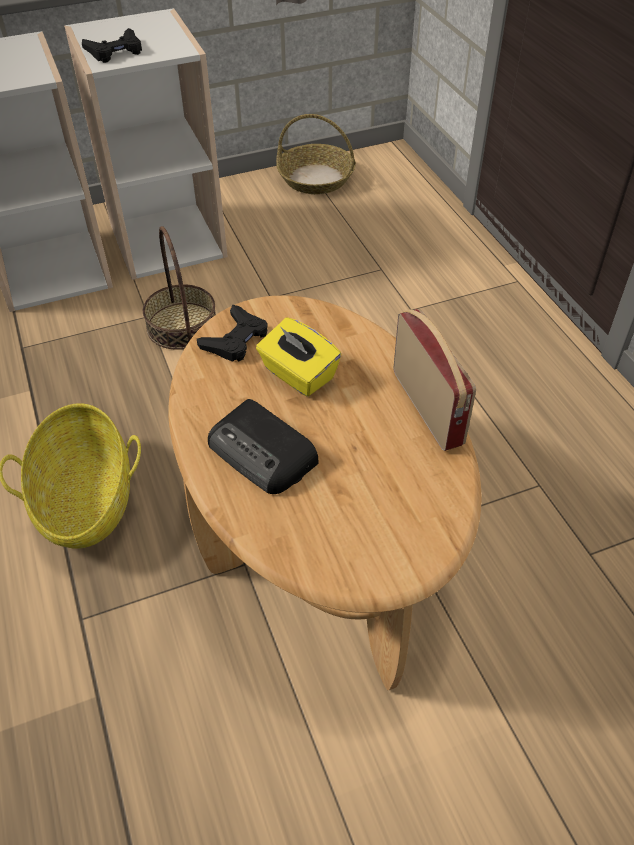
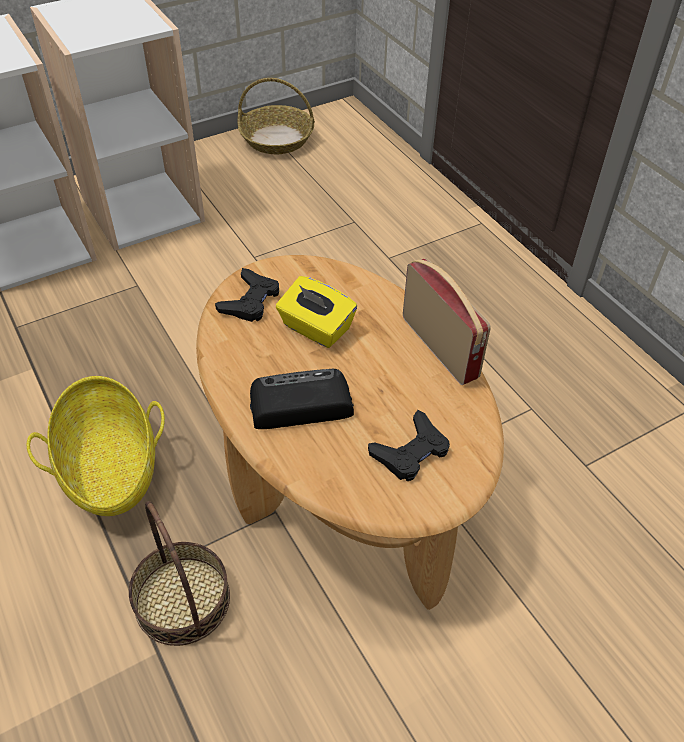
camera: 10 degrees left, 0 degrees up
black game controller [82,28,142,63] -> black game controller moved to [368,410,450,481]
basket [143,226,216,350] -> basket moved to [129,501,230,646]
radio [208,399,319,494] -> radio turned 135 degrees clockwise [250,369,354,429]

